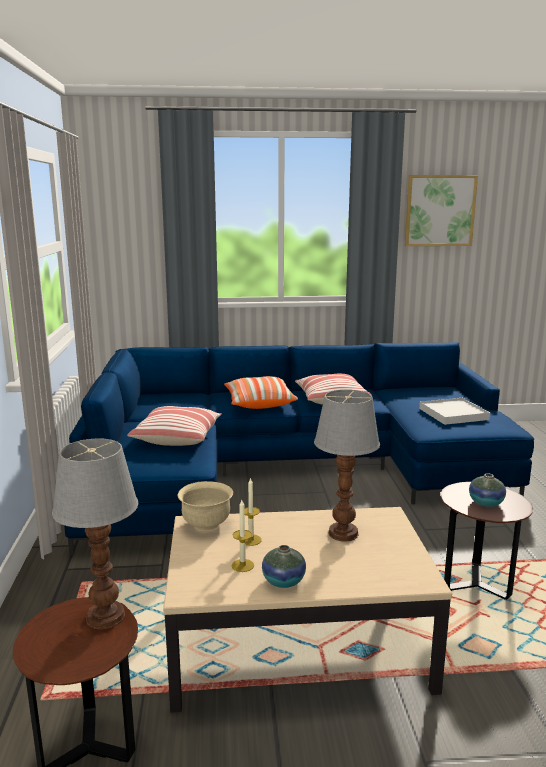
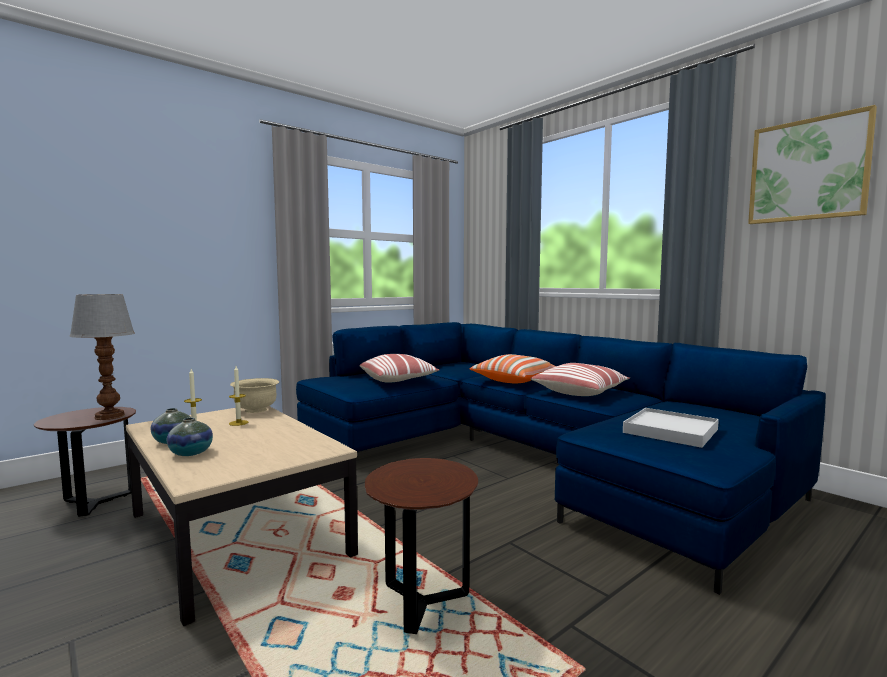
camera: 55 degrees right, 10 degrees down
table lamp [314,389,380,542] -> none
vase [469,473,506,507] -> vase moved to [167,417,213,456]

